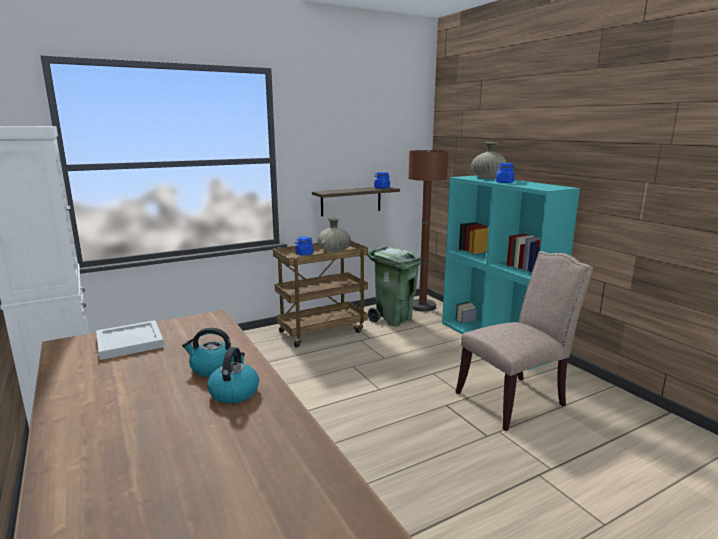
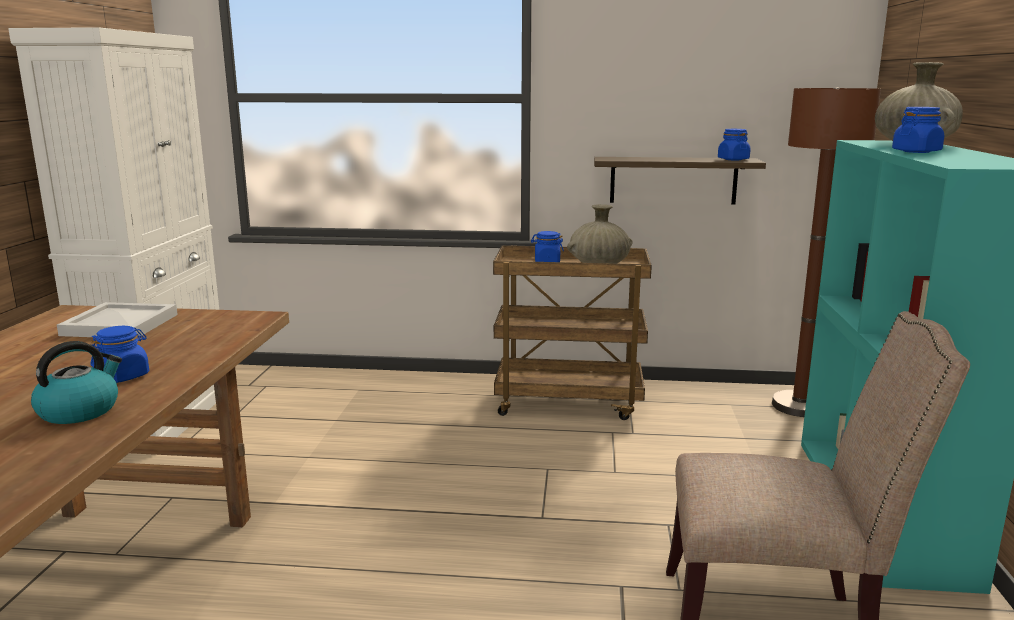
camera: 35 degrees right, 0 degrees up
kettle [182,328,234,377] -> blue jar [90,326,149,383]
green trash can [367,246,421,327] -> none

